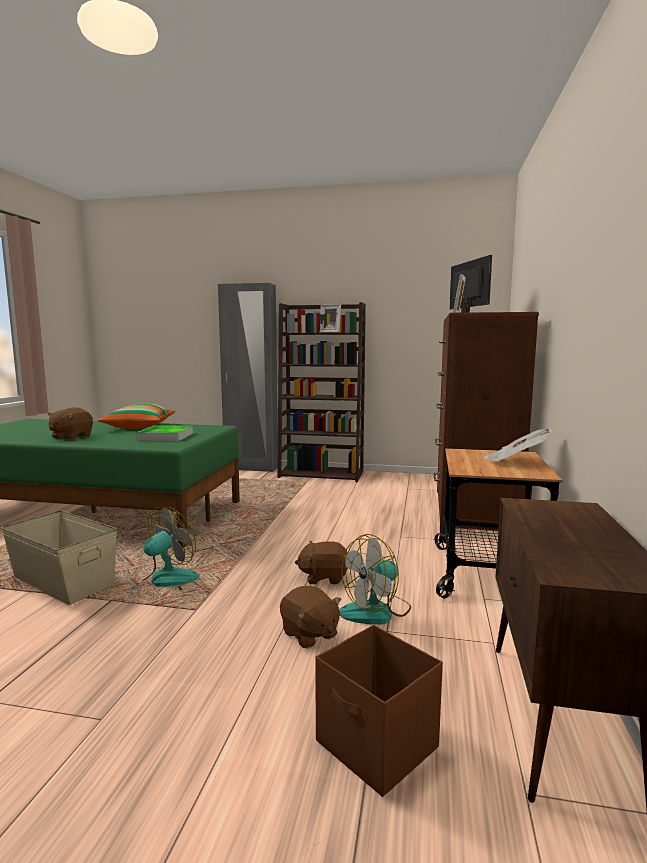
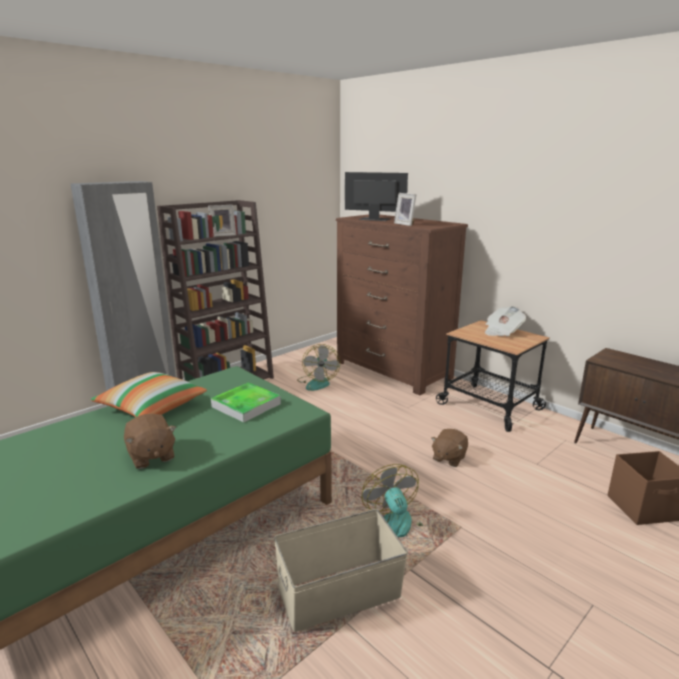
camera: 55 degrees left, 10 degrees up
brown plush toy [280,586,341,648] -> none
fan [339,534,411,625] -> fan moved to [297,344,340,391]

